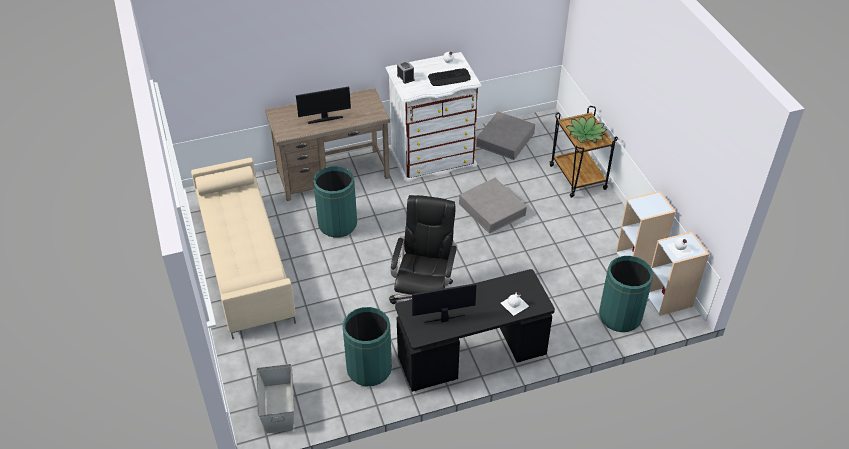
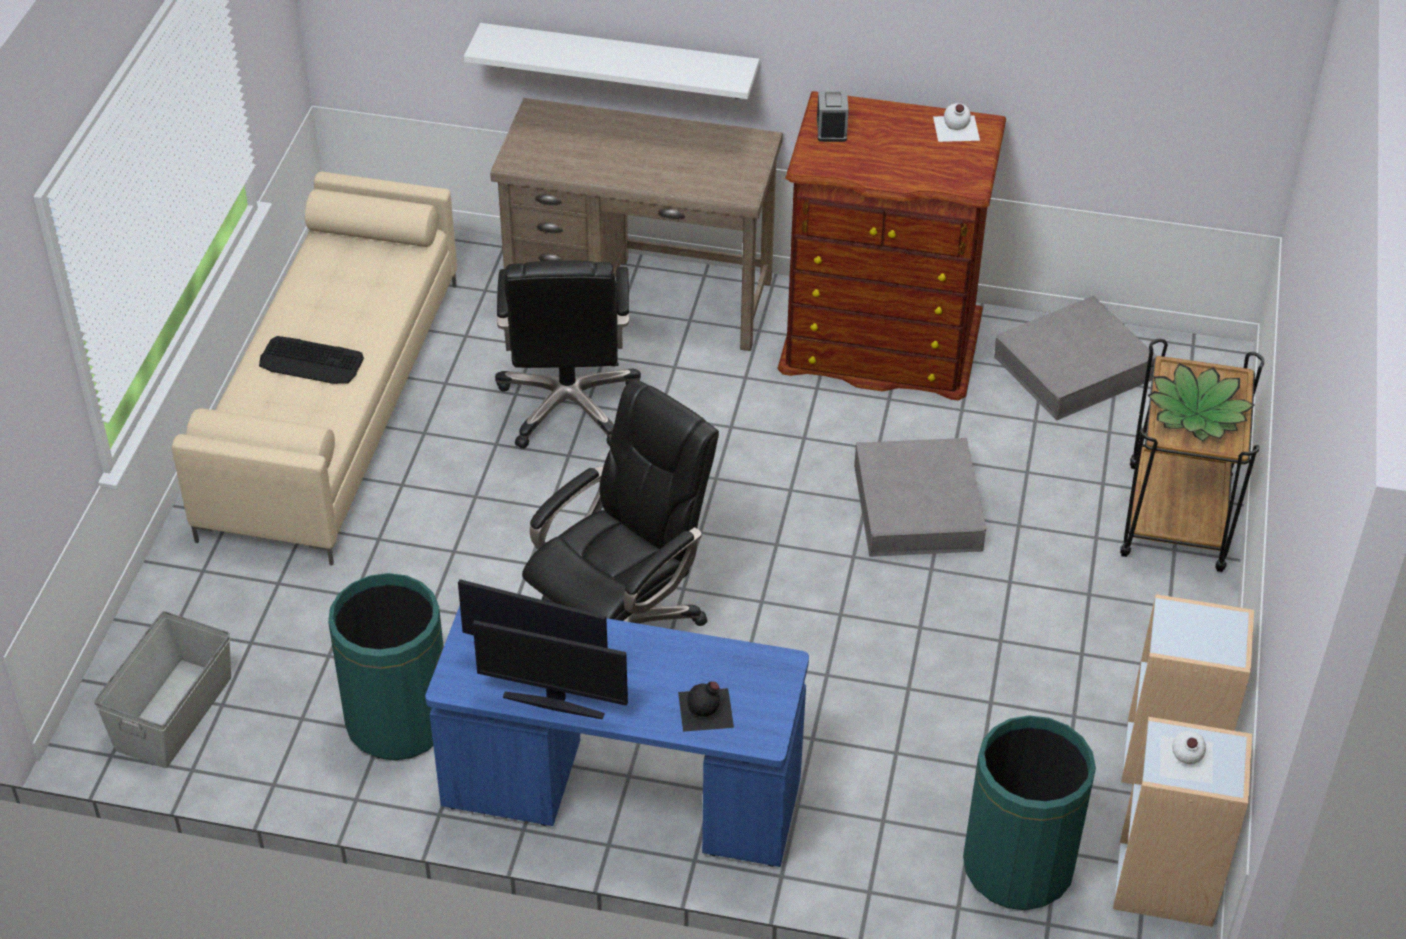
camera: 30 degrees right, 0 degrees up
monitor [296,87,351,124] -> monitor moved to [473,620,628,719]
green trash can [313,166,357,238] -> black office chair [495,260,641,449]
white dresser [385,52,482,182] -> brown dresser [777,91,1006,400]
black desk [395,269,555,392] -> blue desk [425,606,809,867]
keyboard [428,68,471,86] -> keyboard moved to [259,336,364,384]
white bottle [501,292,529,316] -> black bottle [678,682,734,732]
none -> white shelf [464,23,759,99]

